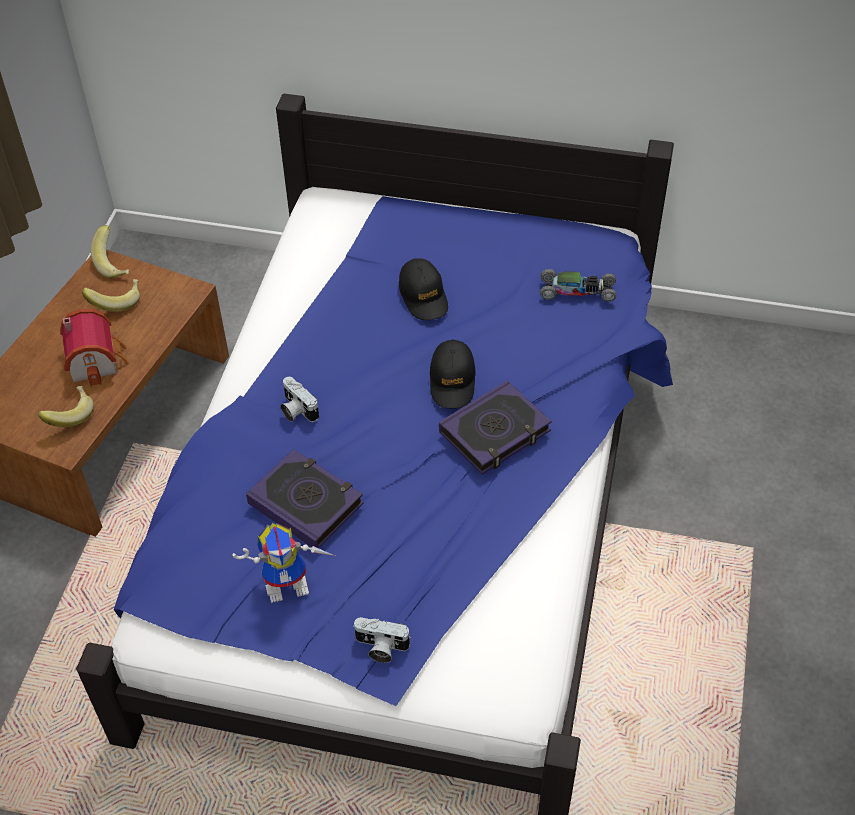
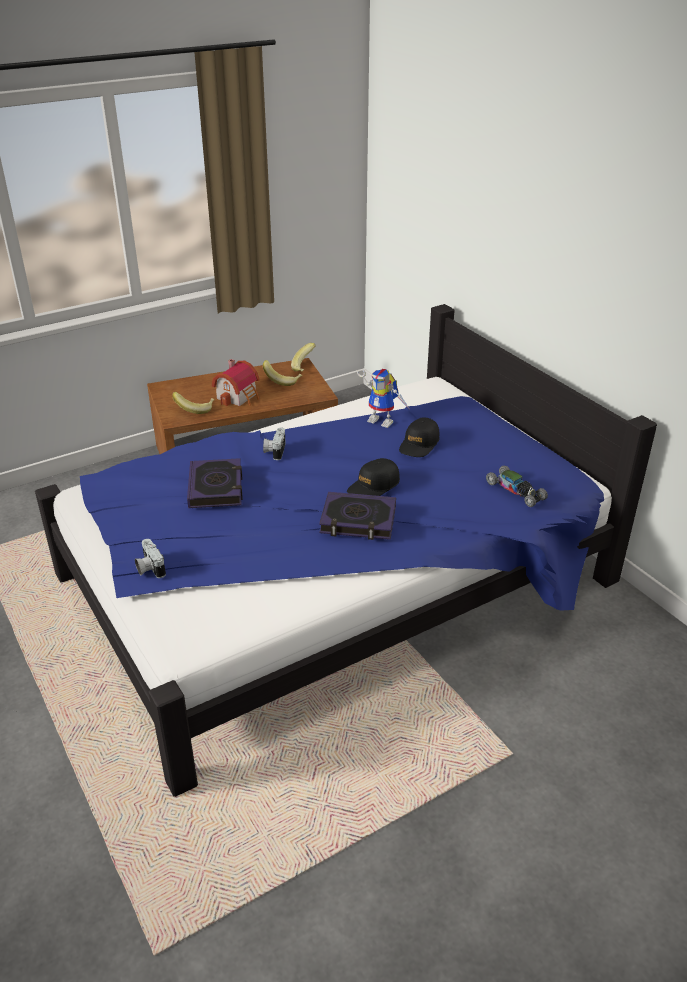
camera: 45 degrees right, 15 degrees down
toy robot [232,523,335,603] -> toy robot moved to [357,369,409,428]

